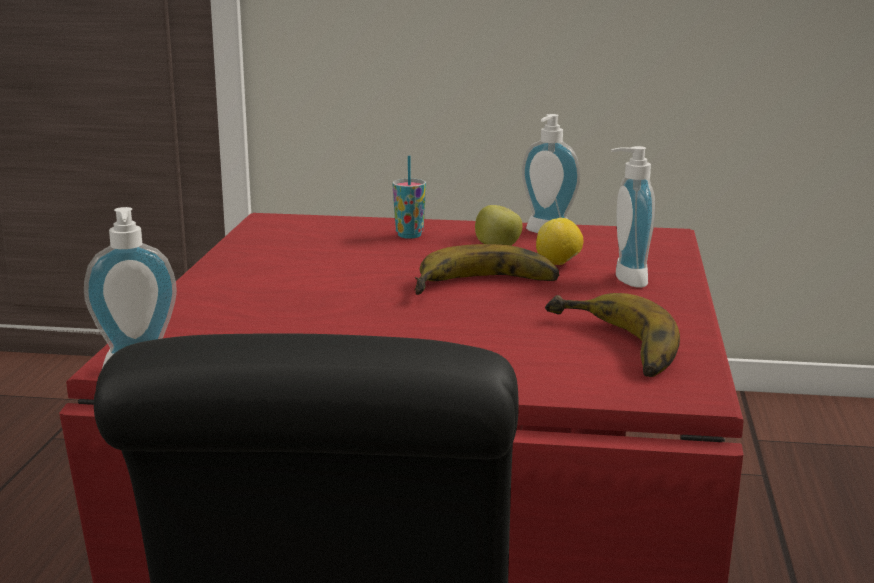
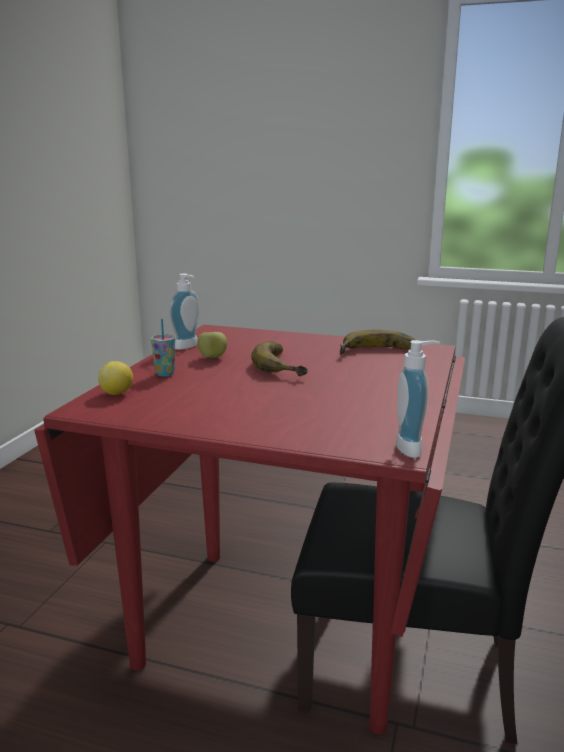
camera: 80 degrees left, 0 degrees up
lemon [536,218,584,265] -> lemon moved to [98,361,133,395]
soap dispenser [611,146,655,288] -> none

